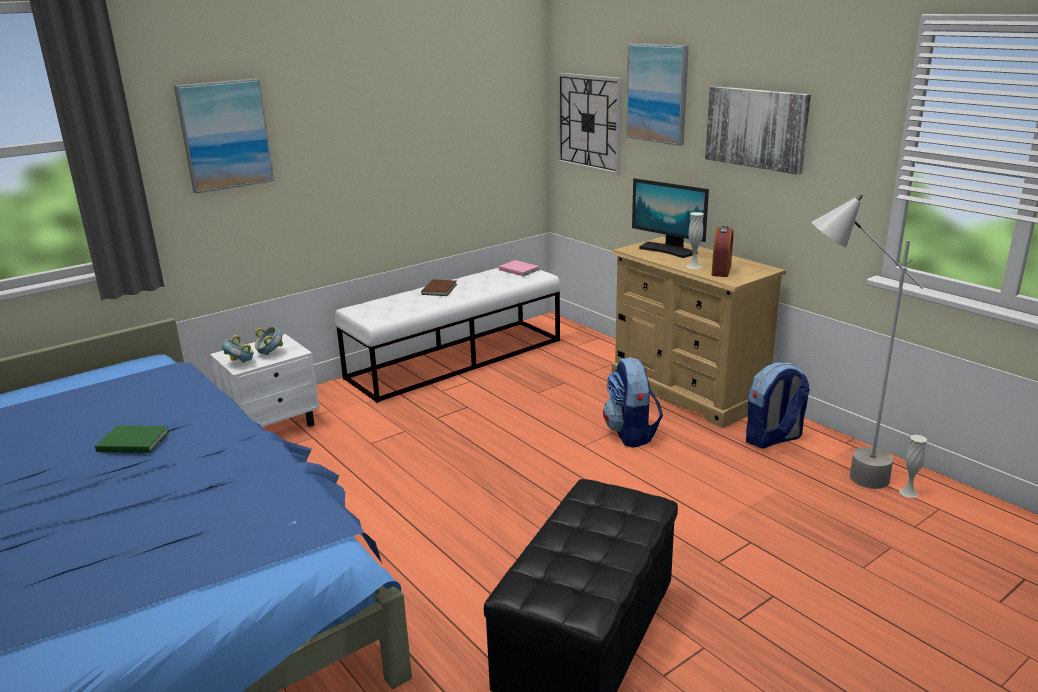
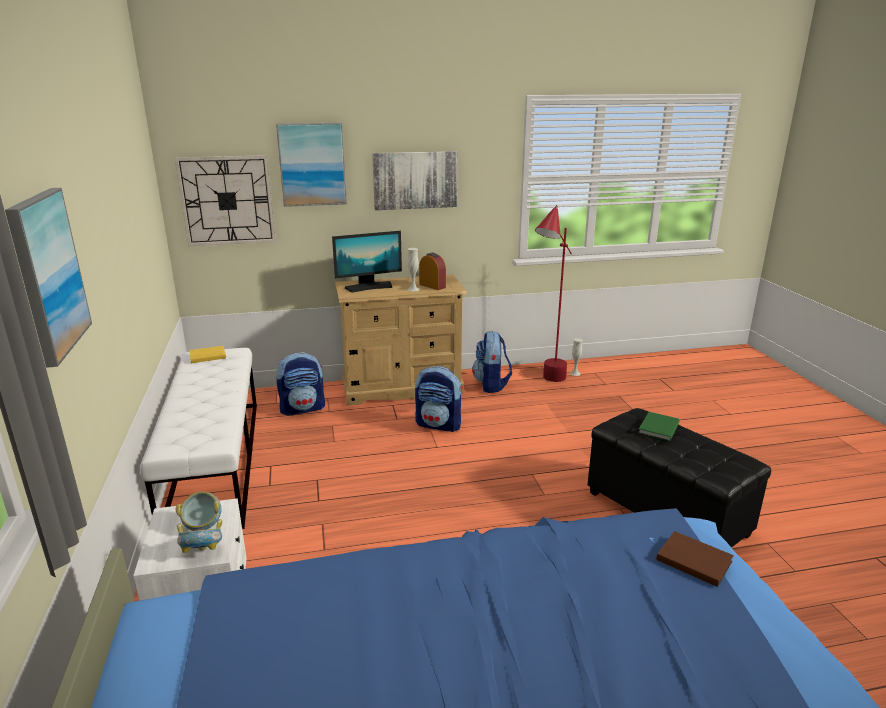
camera: 65 degrees left, 0 degrees up
green book [95,426,169,453] -> green book moved to [638,412,680,441]
brown book [421,279,457,296] -> brown book moved to [656,531,734,587]
pink book [499,260,539,276] -> yellow book [189,346,226,363]
grey floor lamp [812,194,923,489] -> red floor lamp [535,205,572,382]
none -> backpack [276,352,325,415]

